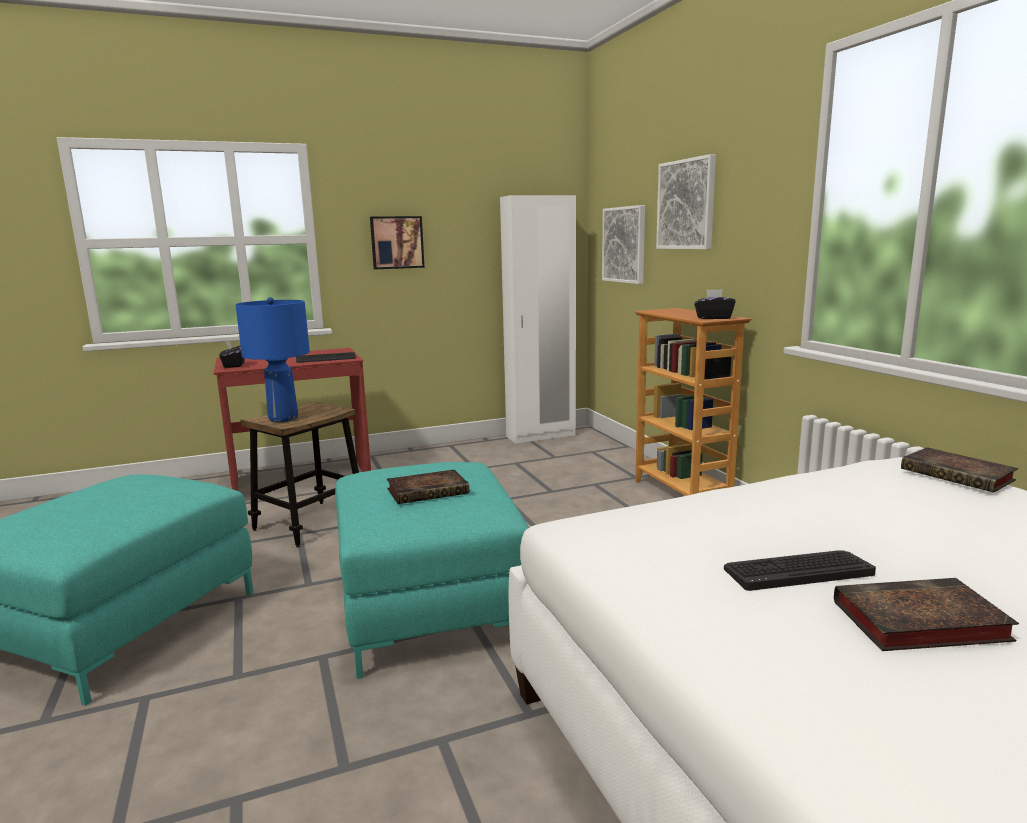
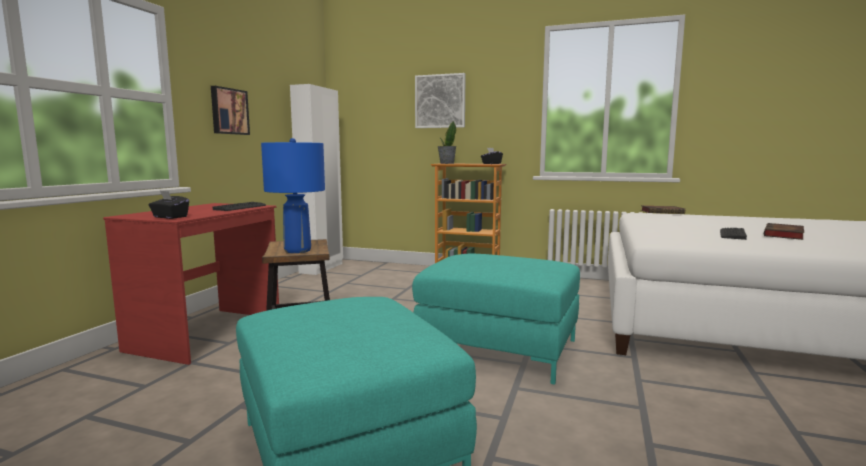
camera: 50 degrees left, 5 degrees down
book [387,470,469,504] -> none
picture [602,205,645,284] -> none
none -> potted plant [437,121,456,164]

